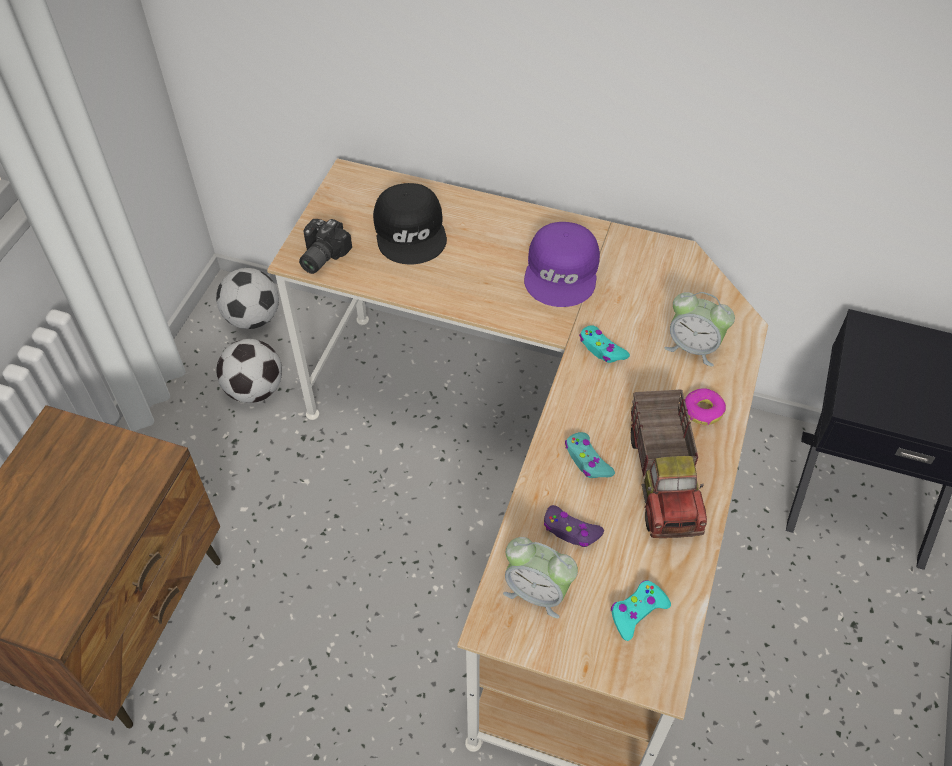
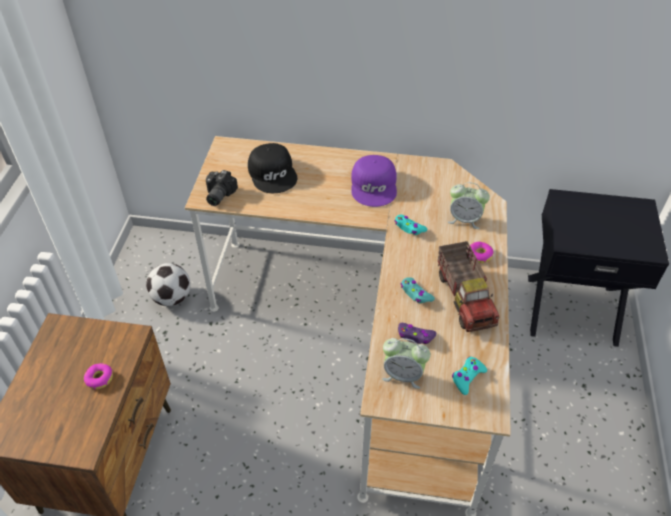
camera: 10 degrees left, 5 degrees down
football [216,268,279,329] -> none
none -> donut [84,363,113,389]

